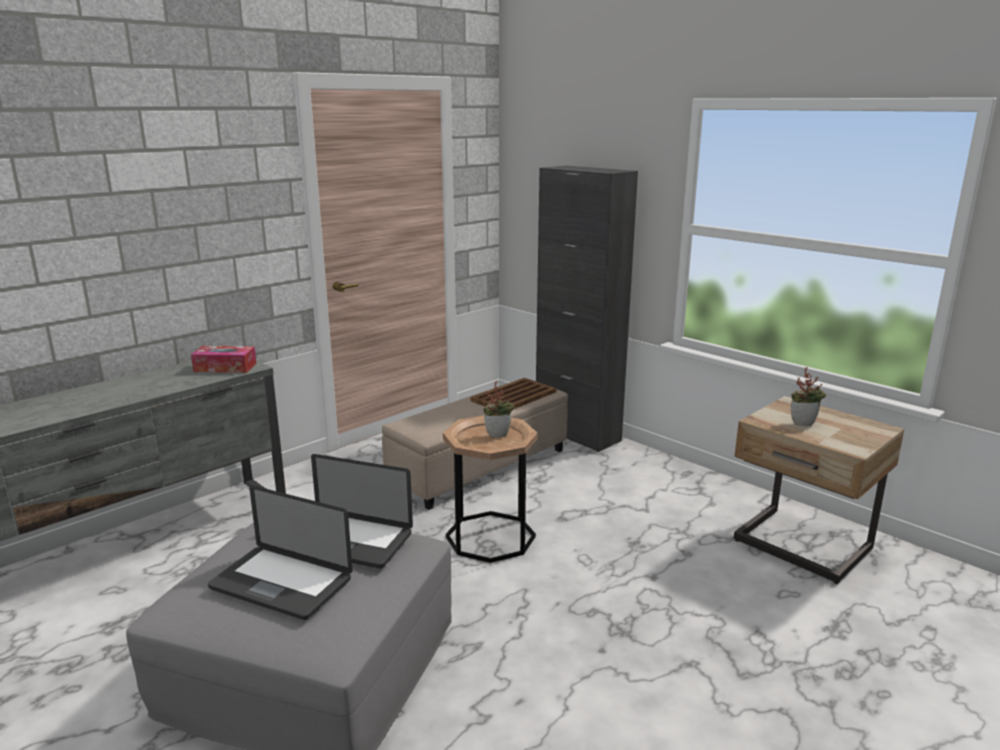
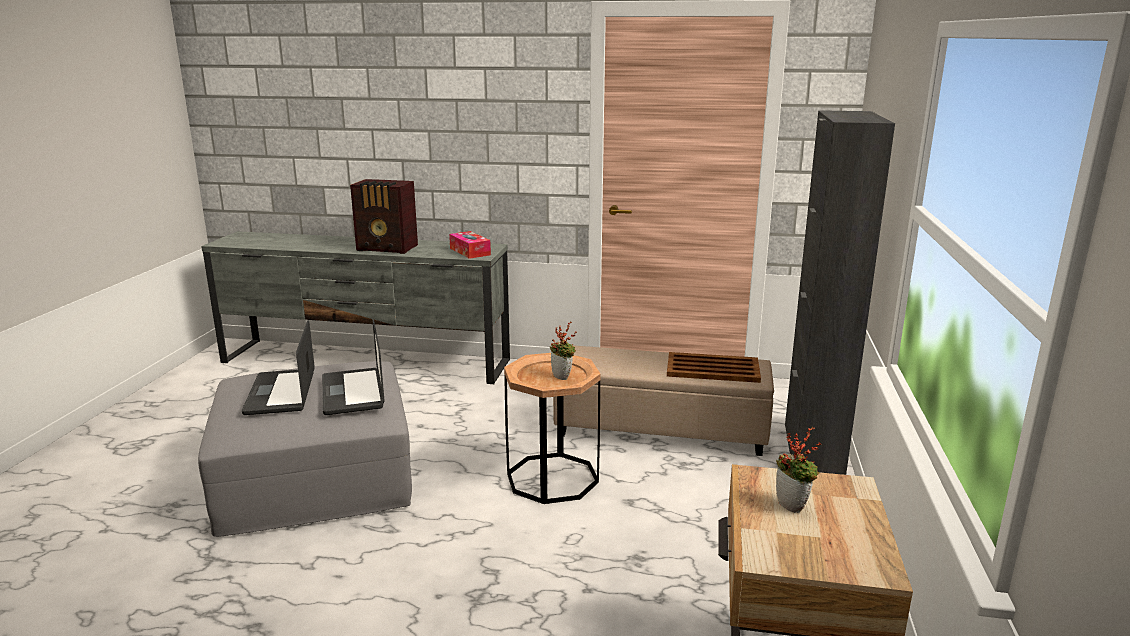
camera: 55 degrees right, 0 degrees up
none -> radio [350,179,418,254]

